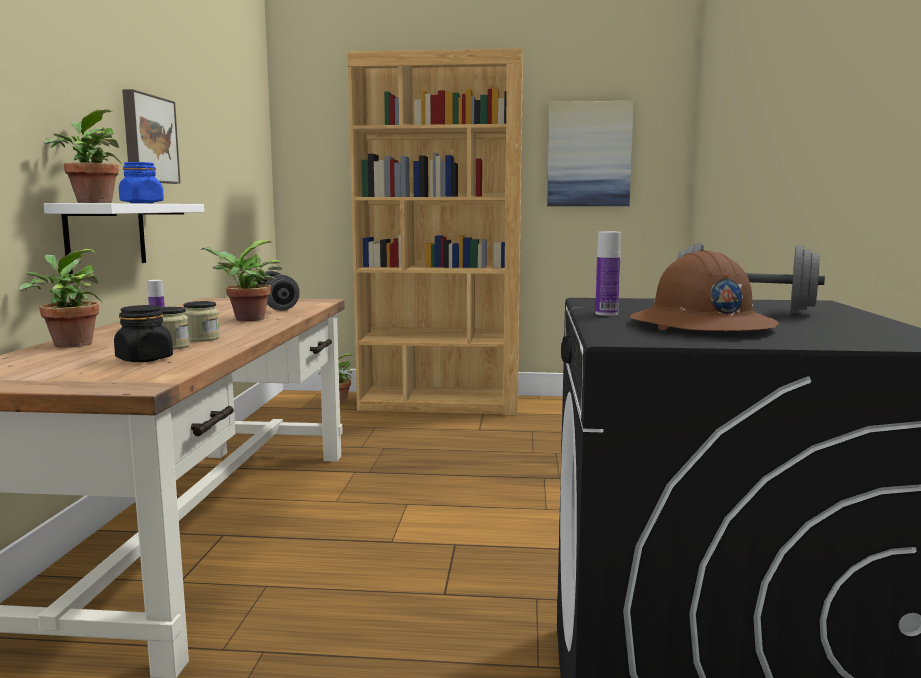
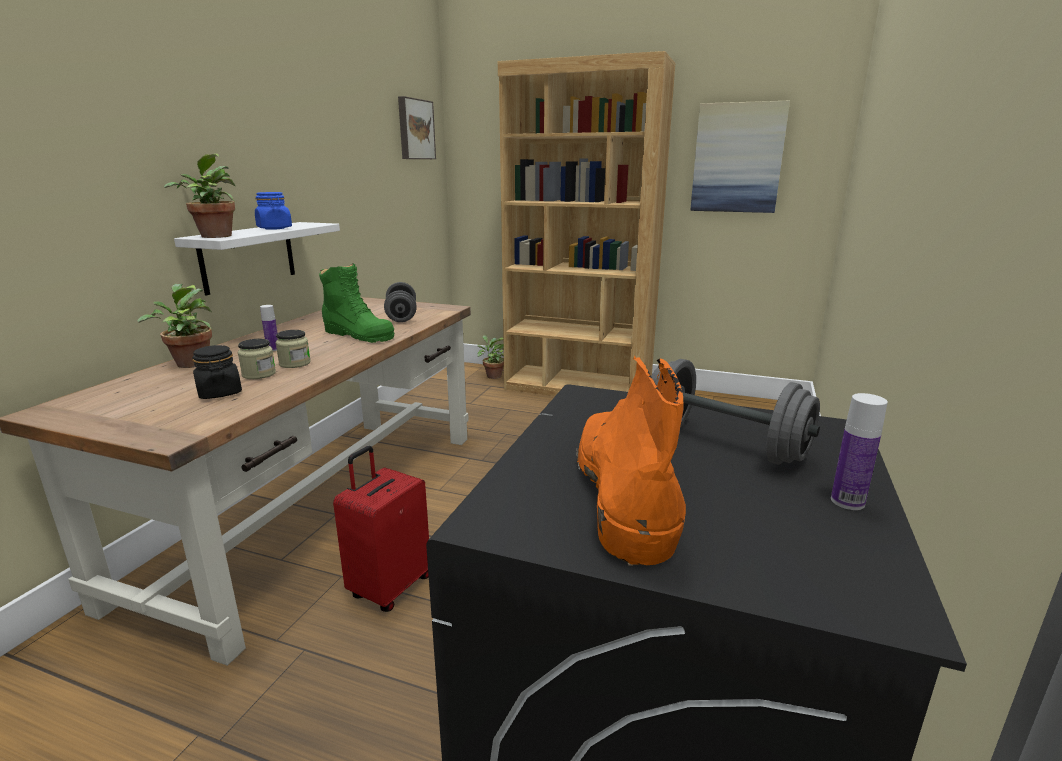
camera: 15 degrees right, 10 degrees up
picture [122,89,181,184] -> picture moved to [398,96,436,159]
potted plant [200,240,282,321] -> green boot [319,263,395,343]
bottle [595,232,621,316] -> bottle moved to [831,393,888,510]
brown hard hat [630,250,779,331] -> orange boot [576,356,686,566]
none -> red suitcase [333,446,429,612]

